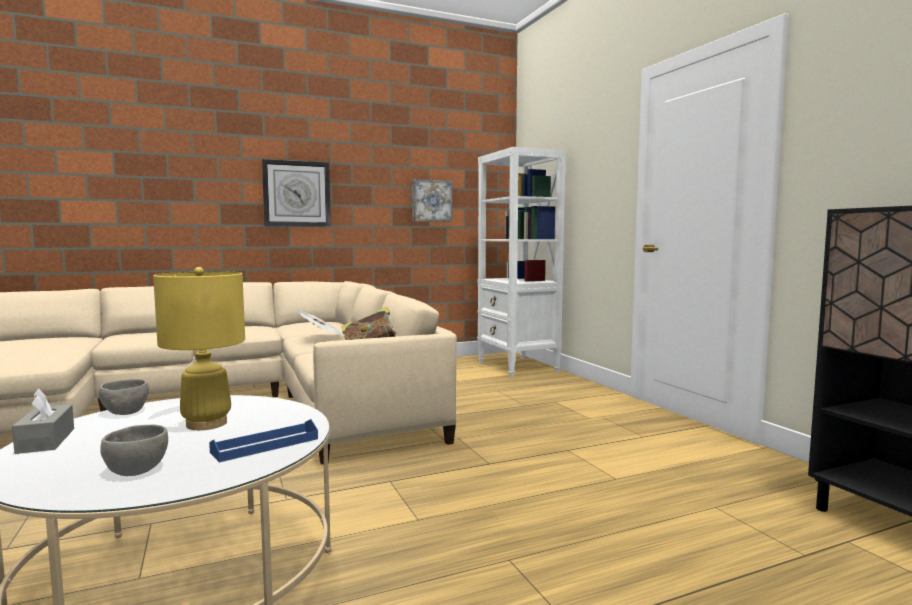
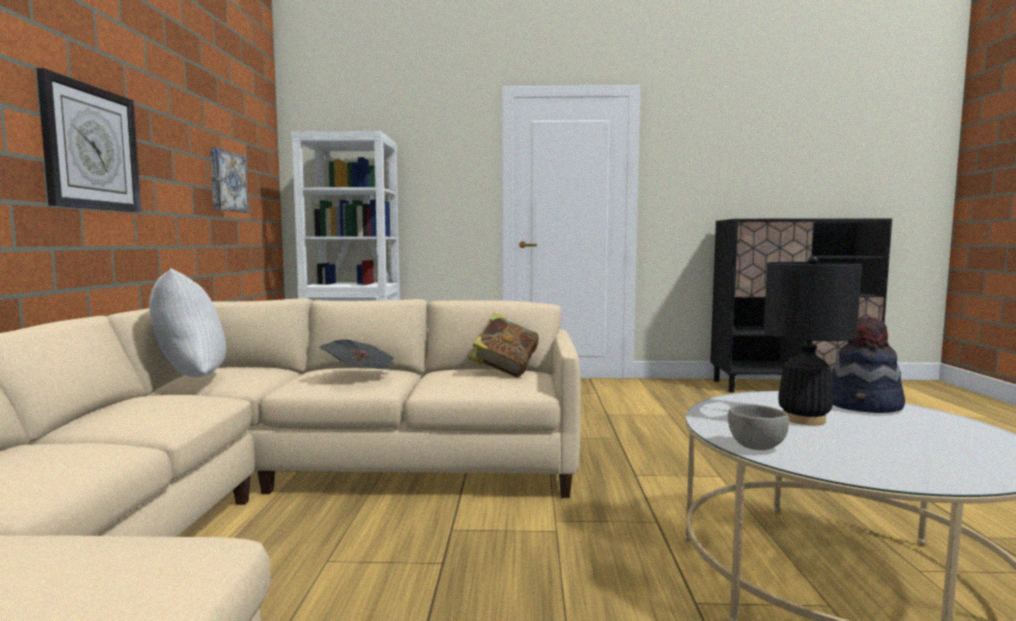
camera: 65 degrees left, 0 degrees up
grey tissue box [12,389,74,454] -> none
grey bowl [100,425,168,476] -> none
yellow table lamp [153,267,245,430] -> black table lamp [764,256,862,425]
blue tray [209,419,318,462] -> hat [832,317,905,413]
none -> white pillow [149,268,227,377]

